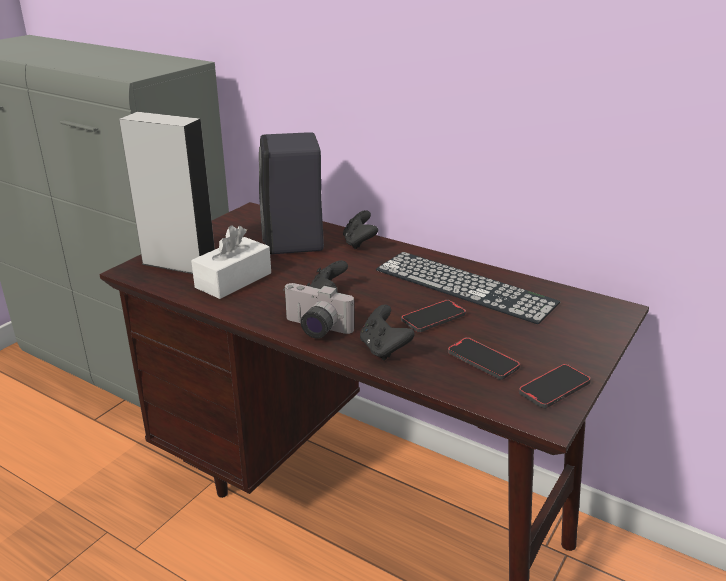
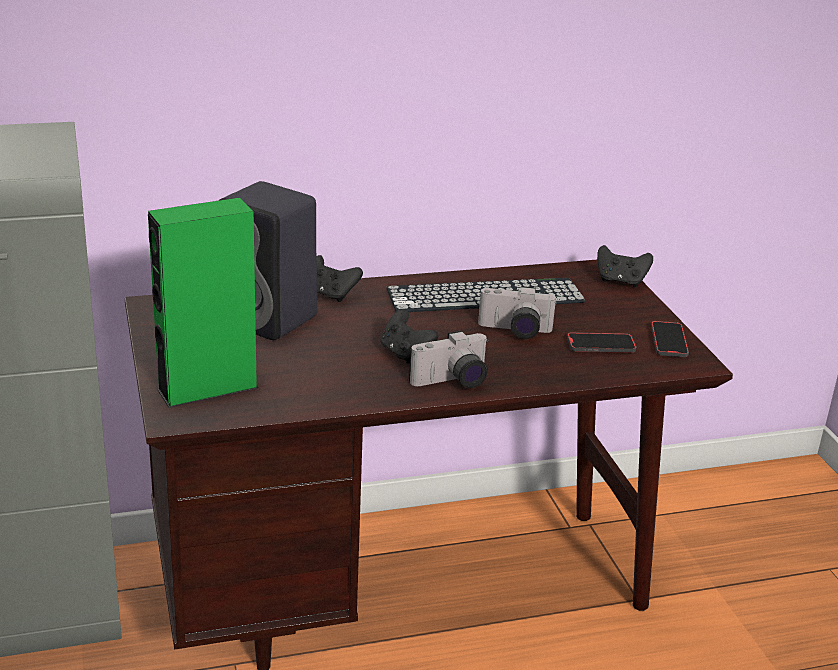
camera: 50 degrees left, 0 degrees up
grey speaker [119,112,215,274] -> green speaker [148,198,258,408]
white tissue box [191,226,271,299] -> none
black game controller [360,305,415,361] -> black game controller moved to [597,245,653,287]
phone [401,300,466,332] -> camera [478,286,557,339]

